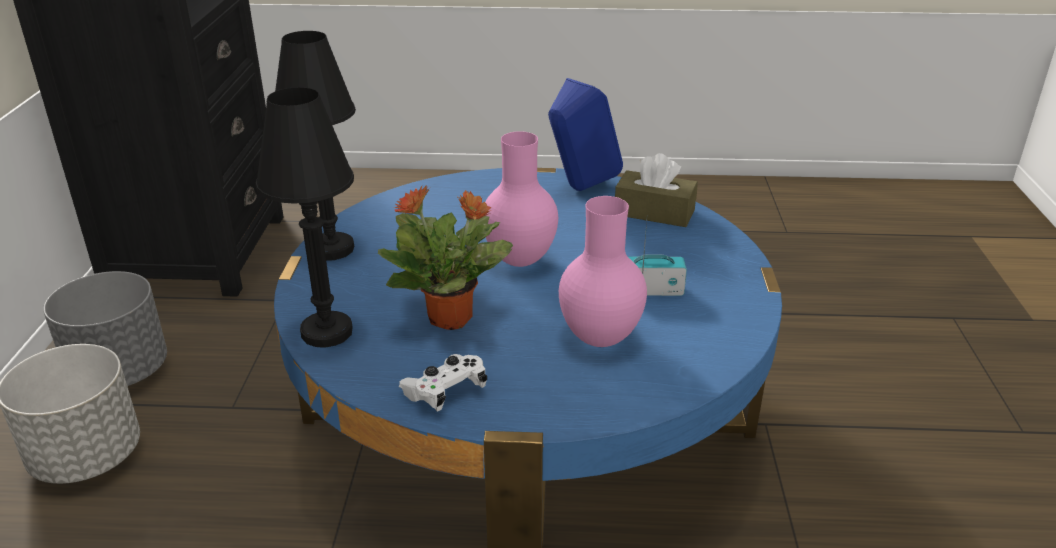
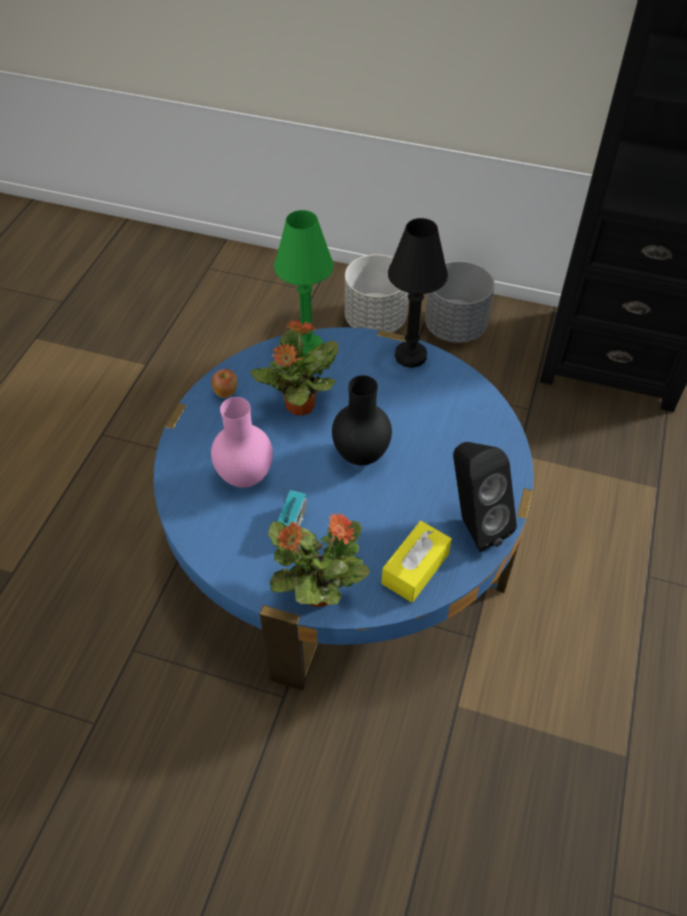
camera: 105 degrees right, 20 degrees up
black table lamp [256,87,354,348] -> green table lamp [274,210,334,355]
white game controller [398,354,487,411] -> apple [211,369,238,398]
pink vase [485,131,558,267] -> black vase [332,375,392,465]
blue speaker [548,78,623,191] -> black speaker [453,442,517,552]
brown tissue box [615,153,698,227] -> yellow tissue box [382,521,452,603]
none -> potted plant [268,513,370,607]

